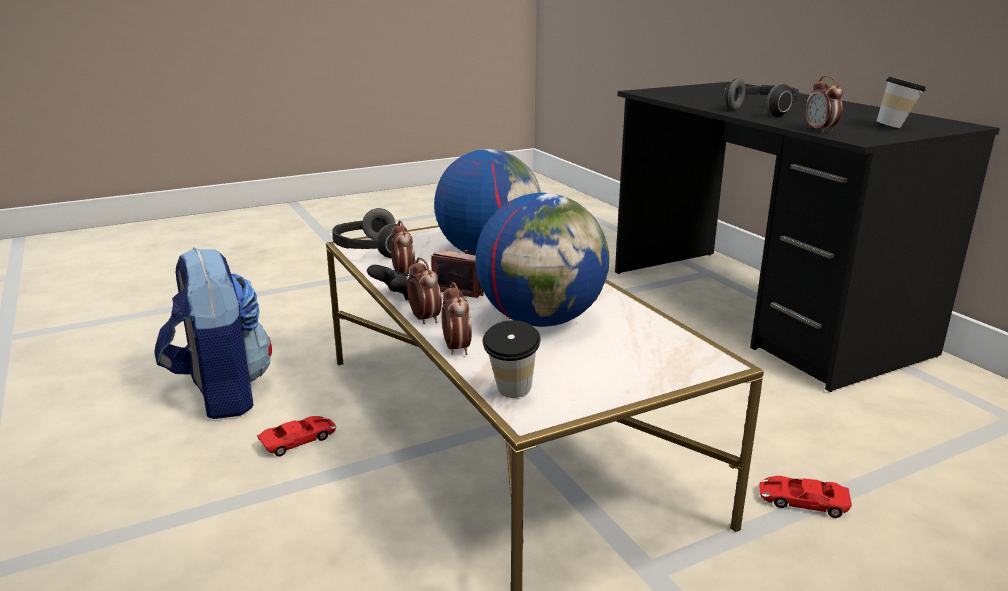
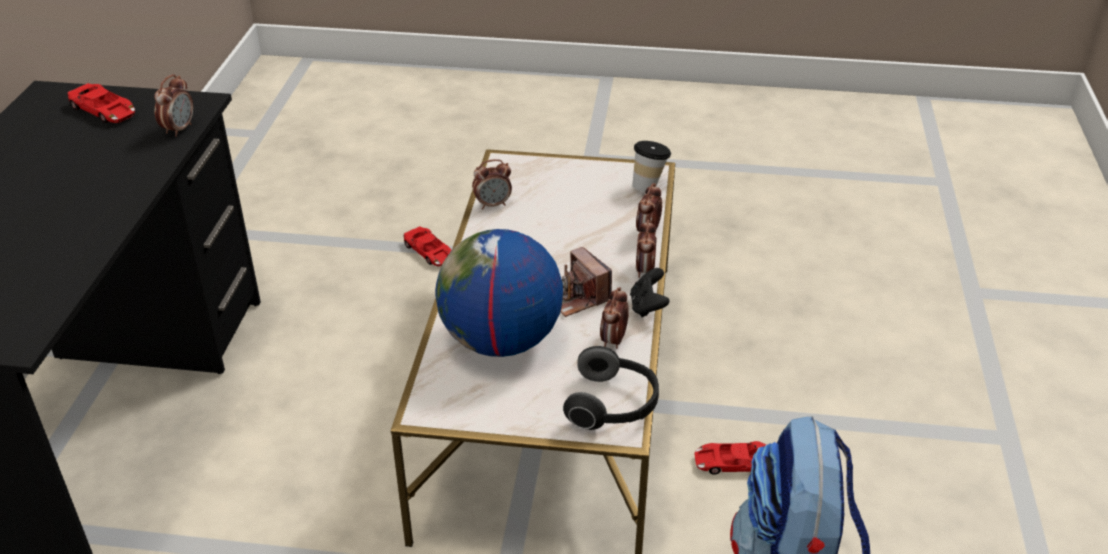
camera: 145 degrees left, 15 degrees up
globe [475,193,609,327] -> none
headphones [724,78,799,117] -> none
cup [877,77,926,128] -> red toy car [67,83,135,123]
none -> alarm clock [472,159,512,209]

